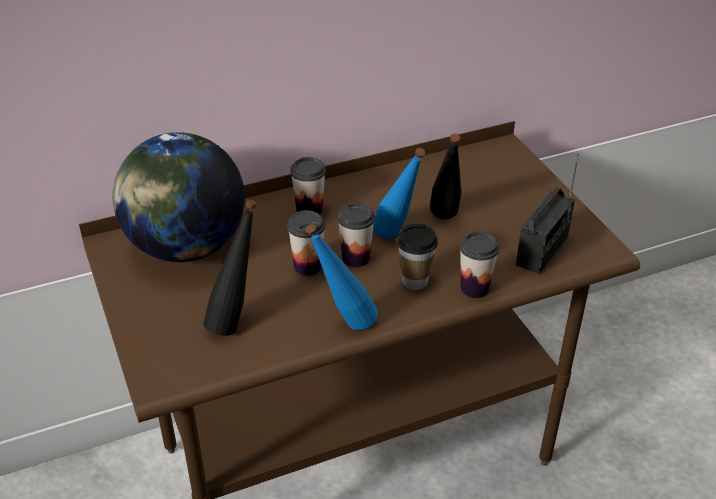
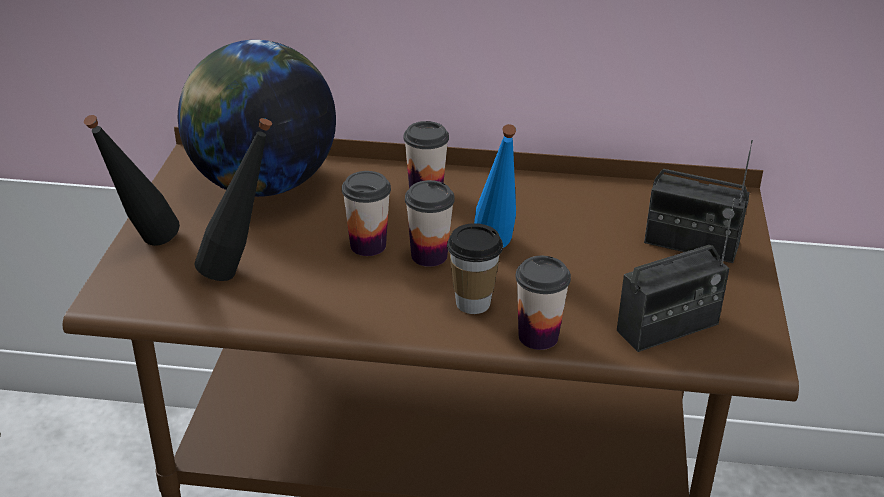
camera: 30 degrees right, 5 degrees down
blue bottle [305,224,378,330] -> none
black bottle [430,134,462,219] -> black bottle moved to [84,115,180,246]
none -> radio [644,140,753,263]

